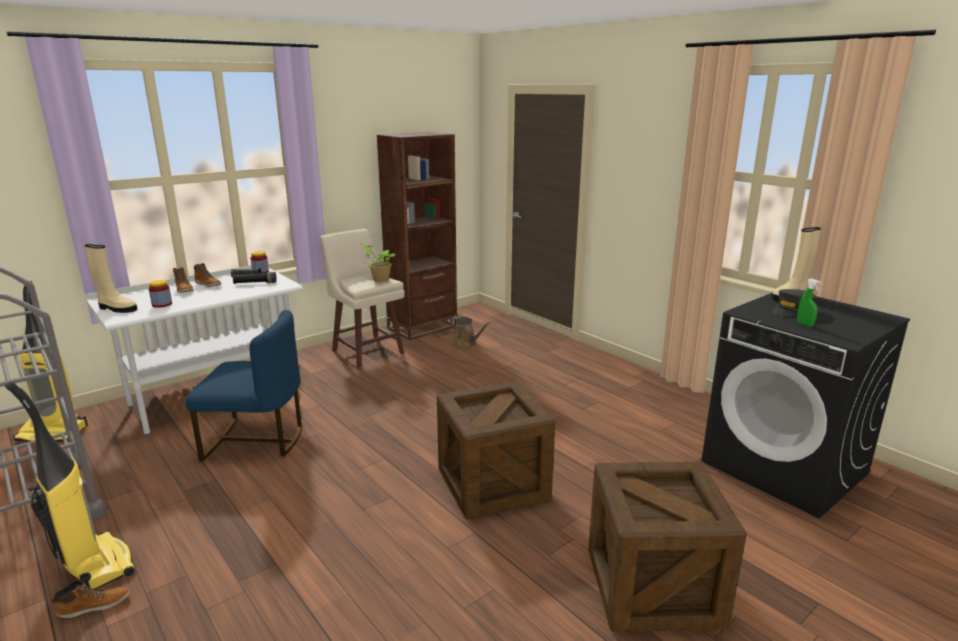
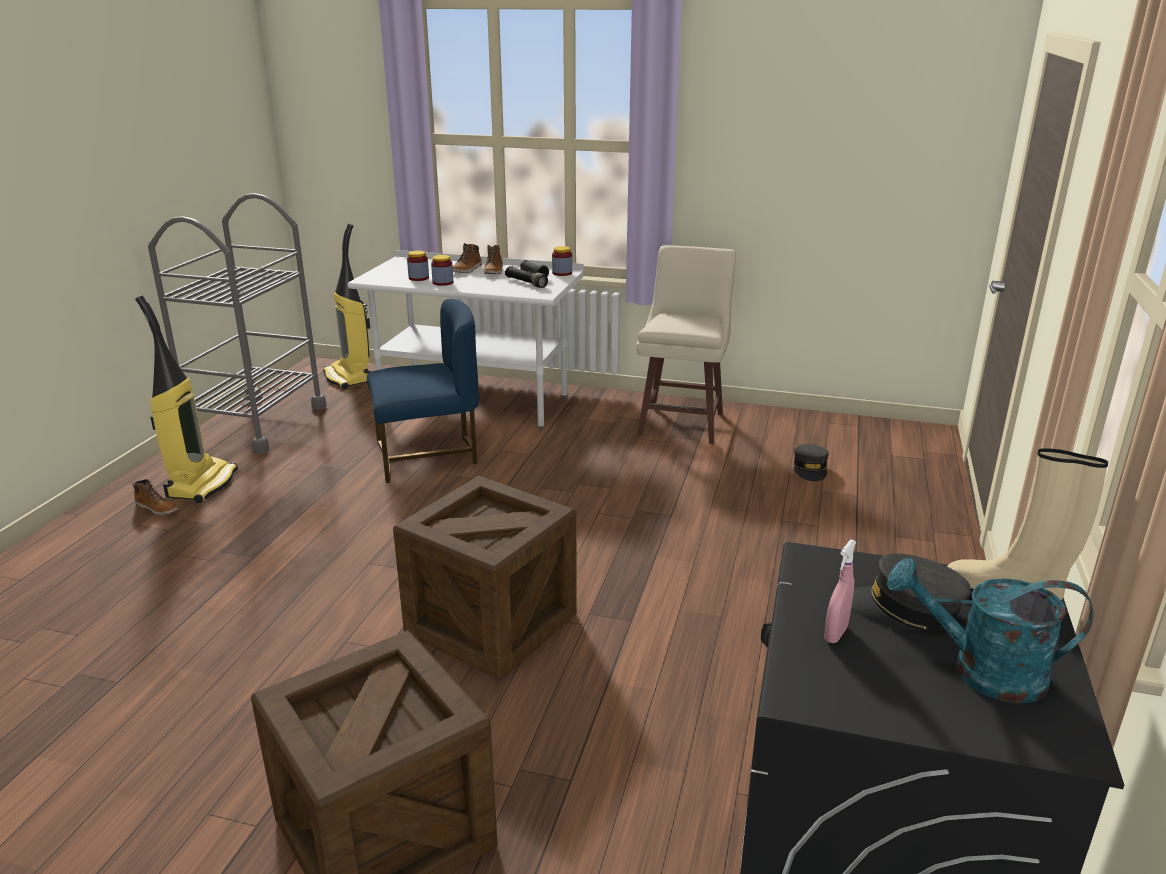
camera: 55 degrees right, 5 degrees up
beige boot [85,244,138,313] -> none
blue chair [185,310,302,461] -> blue chair turned 75 degrees counterclockwise [367,299,479,483]
potted plant [360,243,395,282] -> none
brown bookcase [377,132,457,340] -> none
brown watering can [450,316,490,348] -> grey cap [793,444,829,481]
green spray bottle [797,278,821,327] -> pink spray bottle [824,539,856,643]
none -> jar [431,255,453,286]
none -> turquoise watering can [887,558,1093,704]

